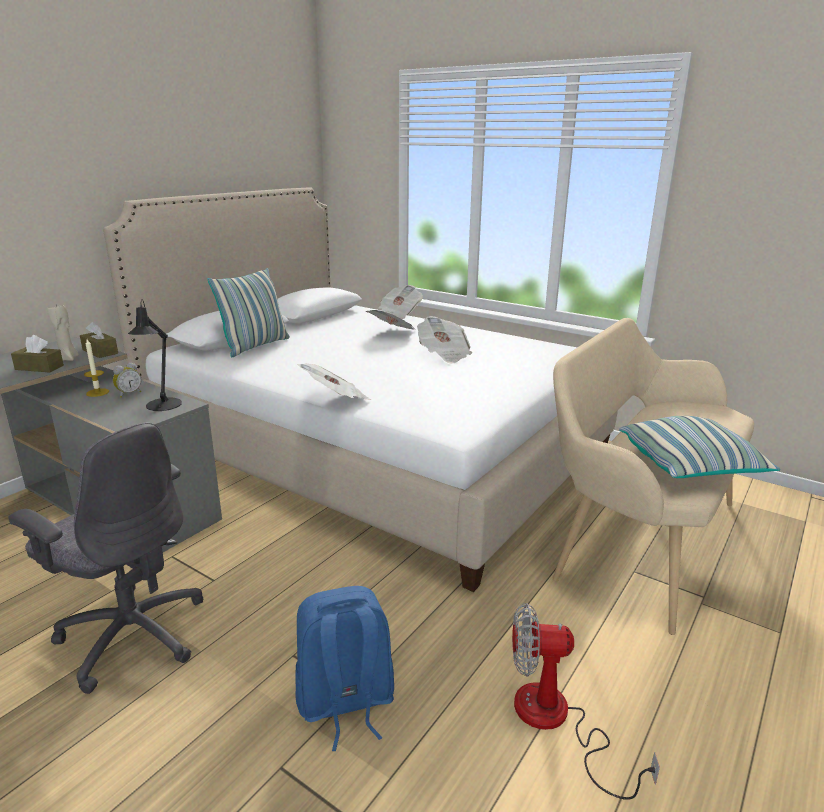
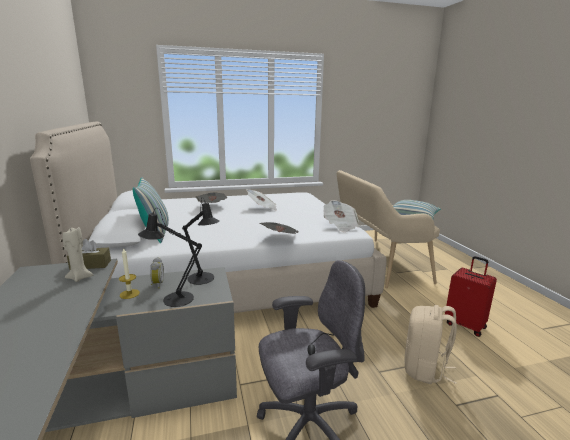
camera: 50 degrees left, 5 degrees down
brown tissue box [11,335,64,373] -> none
blue backpack [295,586,394,751] -> beige backpack [404,305,457,384]
newspaper [377,285,423,320] -> newspaper moved to [323,200,359,232]
fan [512,603,660,800] -> red suitcase [445,256,497,337]
none -> black table lamp [138,208,202,307]

